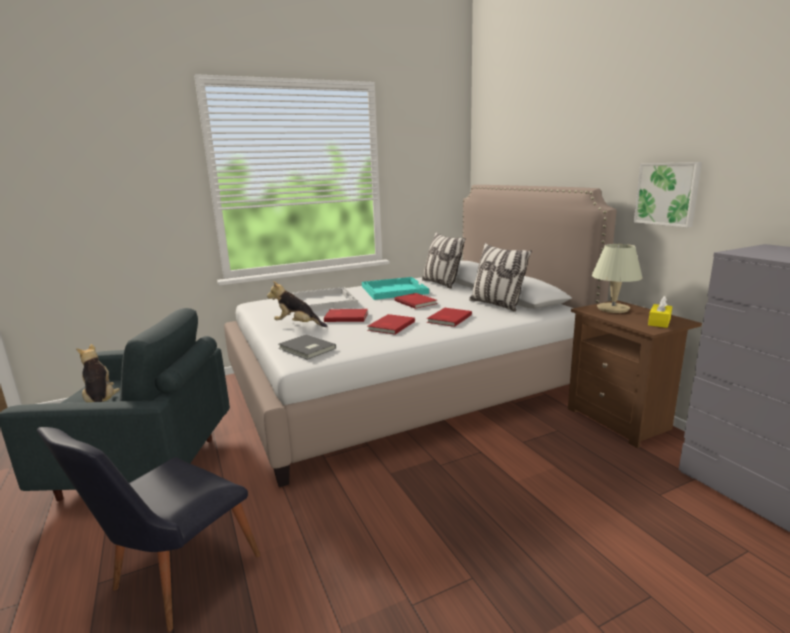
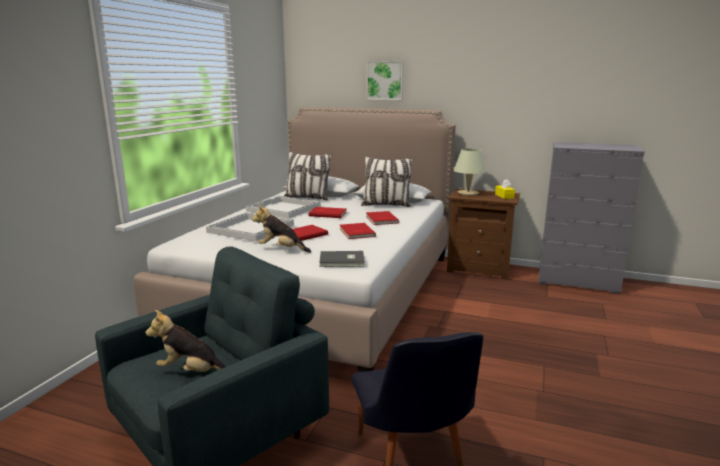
camera: 45 degrees left, 0 degrees up
plush toy [267,281,328,327] -> plush toy turned 45 degrees clockwise [252,205,311,253]
turquoise tray [362,277,429,300] -> white tray [246,196,321,219]
picture [634,162,702,228] -> picture moved to [366,61,404,100]

